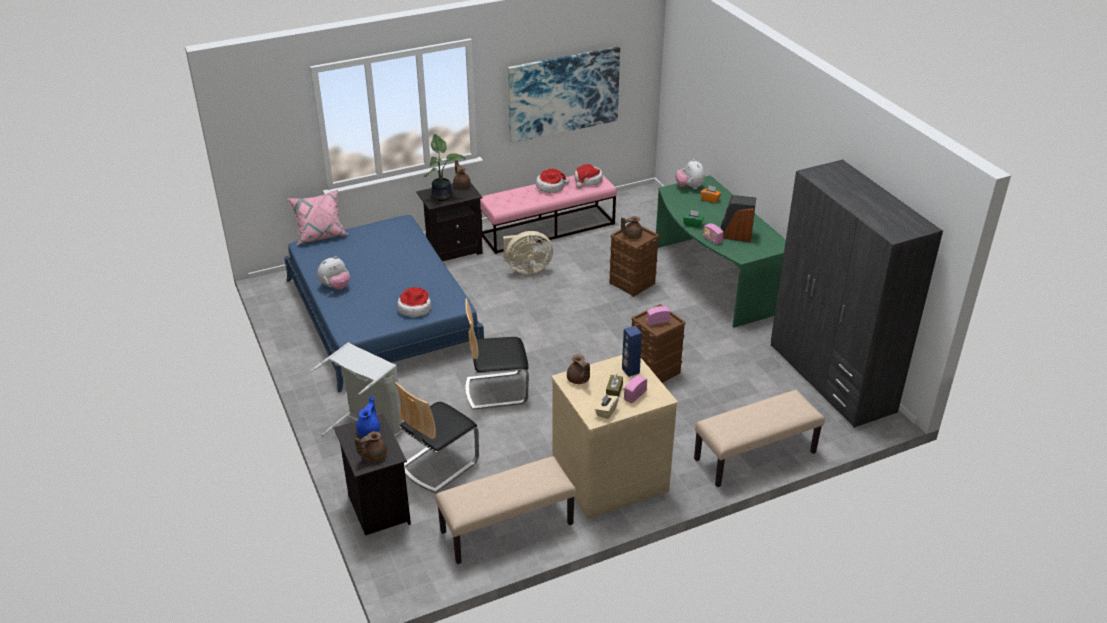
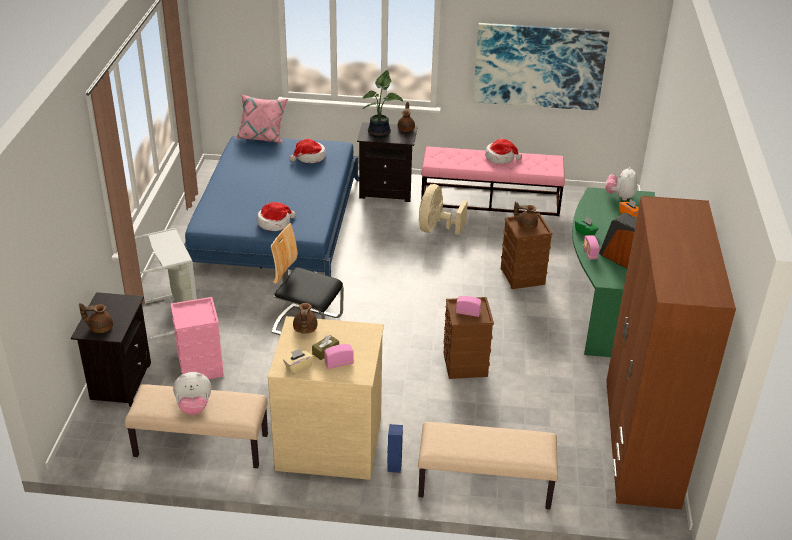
camera: 30 degrees right, 0 degrees up
plush toy [317,256,350,289] -> plush toy moved to [173,372,211,415]
blue teapot [356,396,380,437] -> none
chair [395,382,479,493] -> pink storage box [170,297,224,379]
beige fan [503,231,553,274] -> beige fan turned 90 degrees clockwise [419,184,468,235]
hat [575,164,603,188] -> hat moved to [290,139,326,163]
blue speaker [622,326,642,377] -> blue speaker moved to [387,424,403,473]
grey wardrobe [771,160,943,428] -> brown wardrobe [606,196,736,509]

